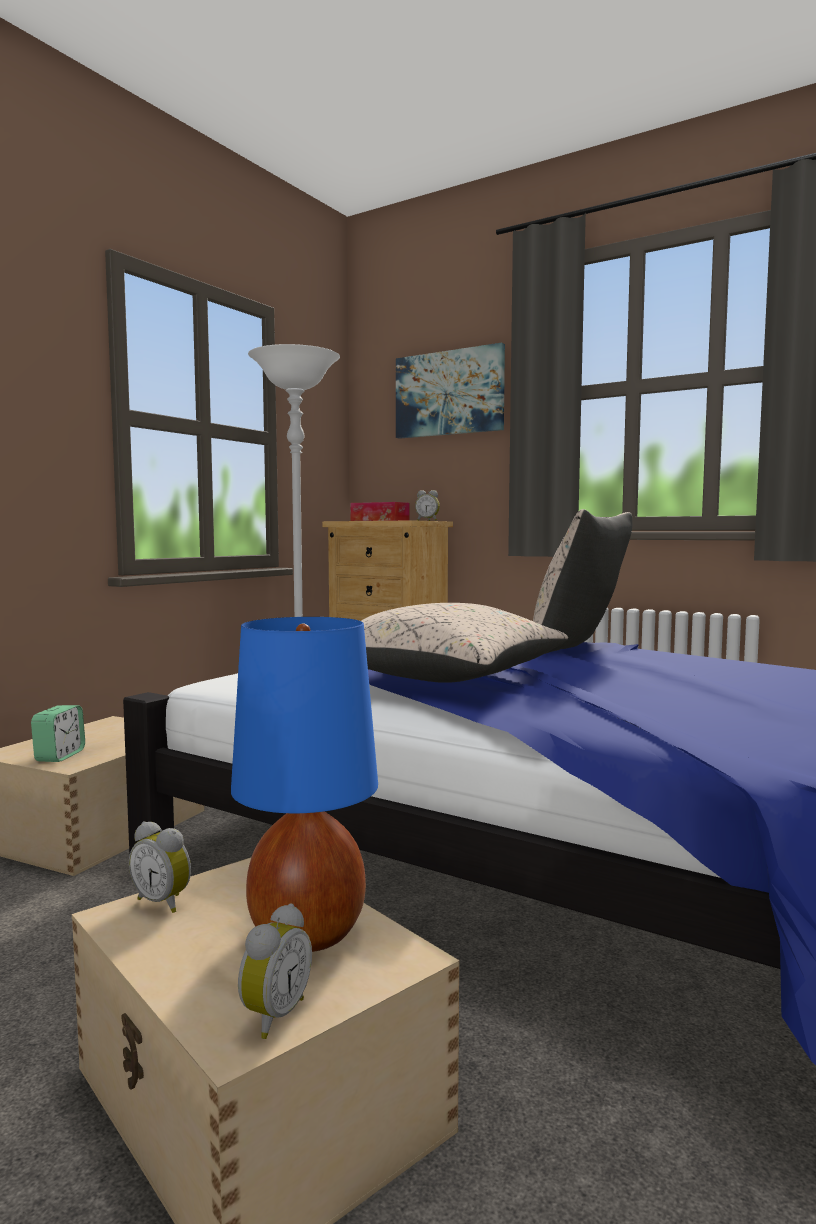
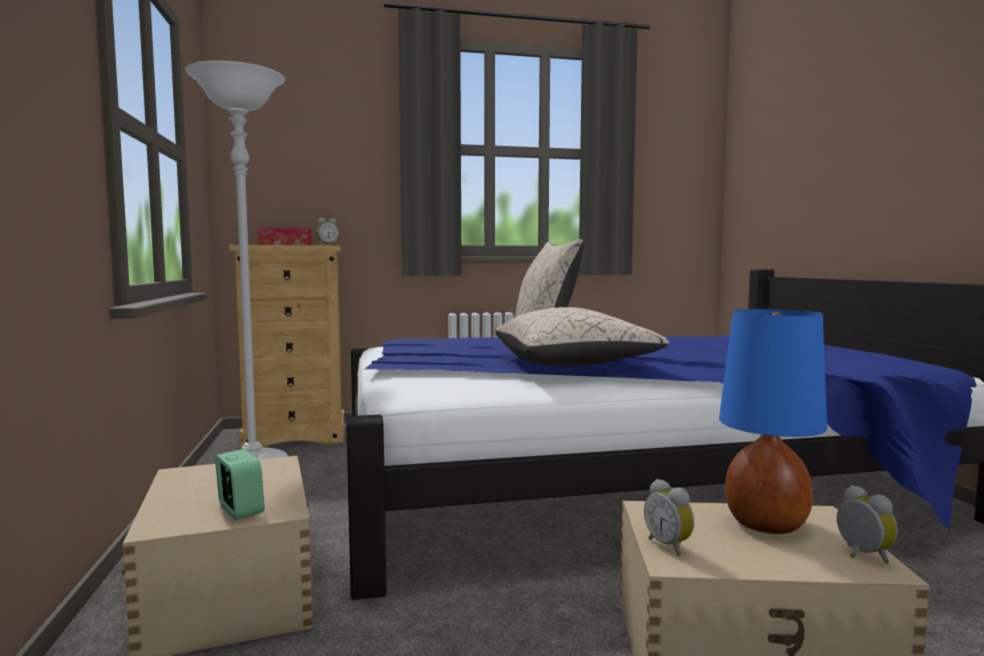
camera: 45 degrees left, 0 degrees up
alarm clock [129,821,191,913] -> alarm clock turned 75 degrees clockwise [644,479,694,556]
picture [396,343,505,439] -> none

